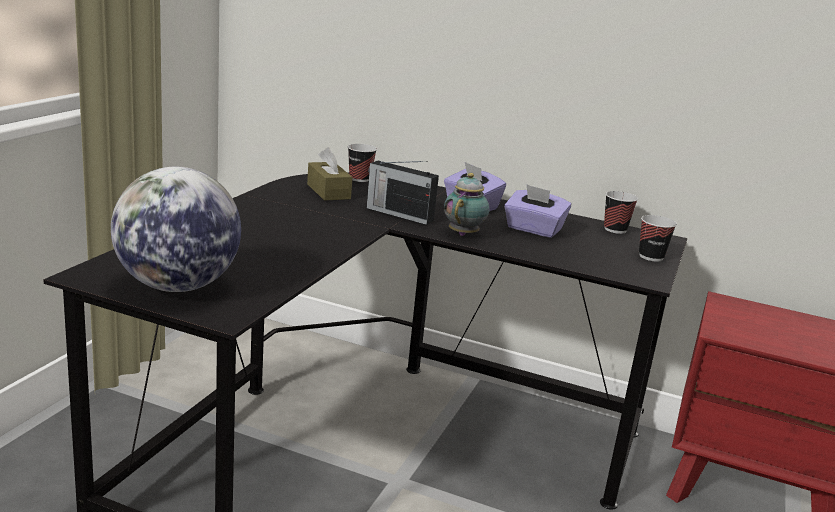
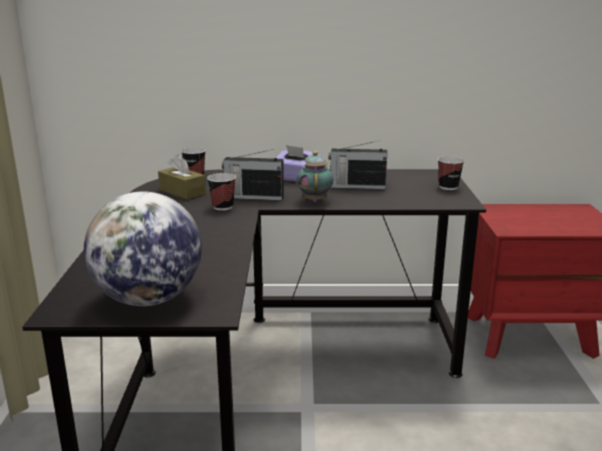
camera: 20 degrees left, 0 degrees up
purple tissue box [504,185,571,238] -> radio [329,140,387,189]
cup [604,191,638,234] -> cup moved to [207,173,236,211]

